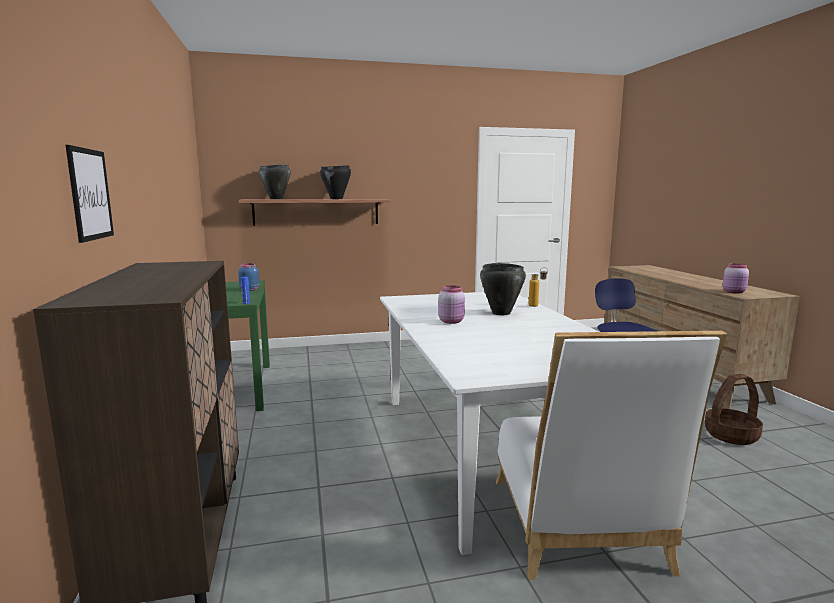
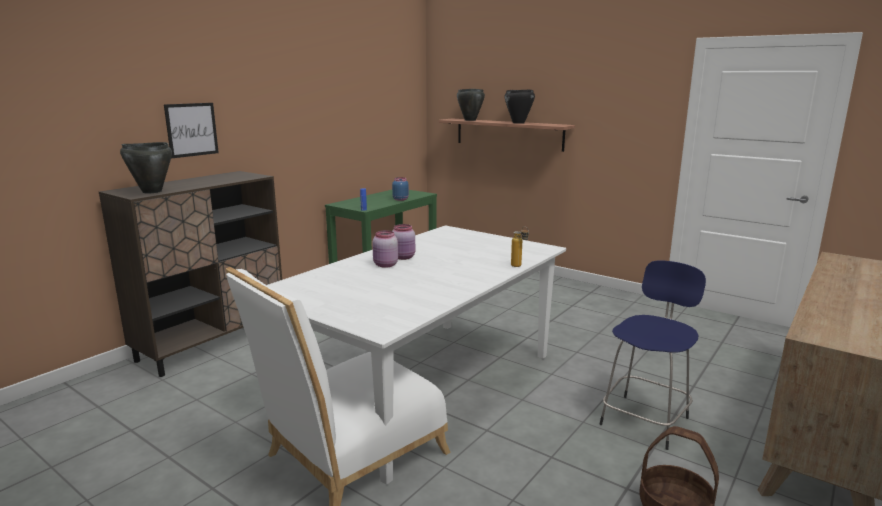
camera: 50 degrees right, 5 degrees up
black cooking pot [480,263,526,315] -> black cooking pot moved to [120,142,172,193]
pink jar [723,263,749,294] -> pink jar moved to [372,230,398,268]

